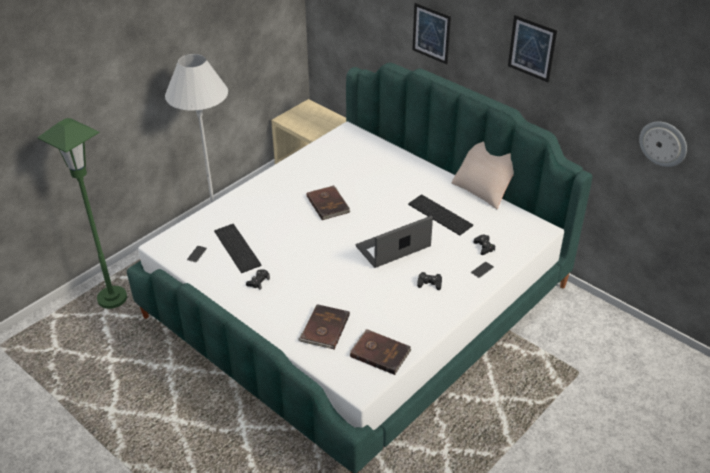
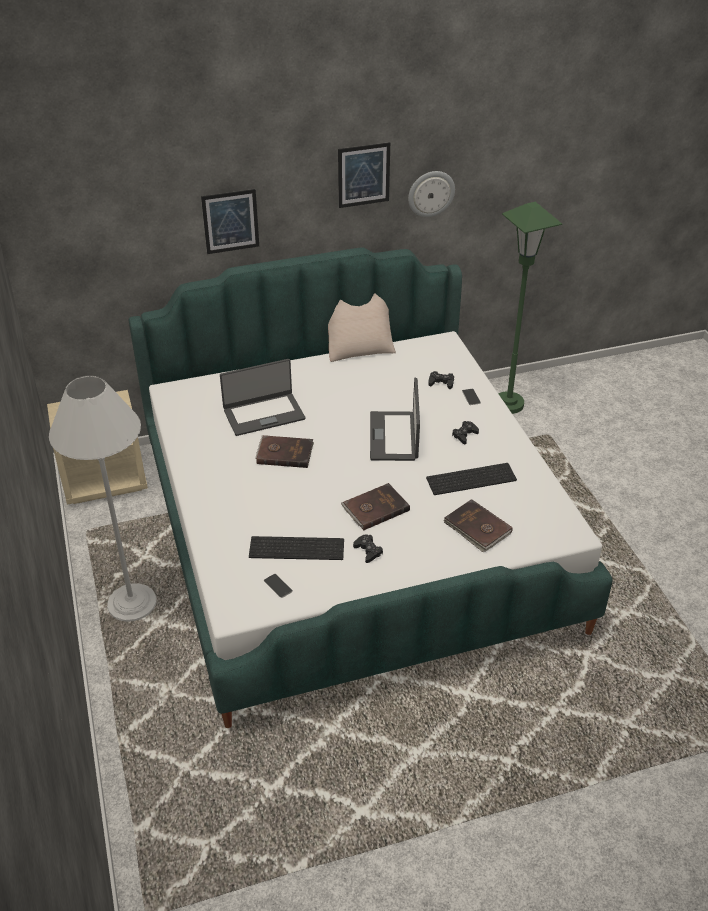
camera: 60 degrees left, 0 degrees up
green floor lamp [37,118,127,309] -> green floor lamp moved to [498,202,562,414]
brown book [350,329,412,375] -> brown book moved to [341,483,410,530]
keyboard [408,194,473,235] -> keyboard moved to [426,463,517,495]
wall clock [639,121,687,167] -> wall clock moved to [408,171,455,217]
none -> laptop [220,359,305,436]

